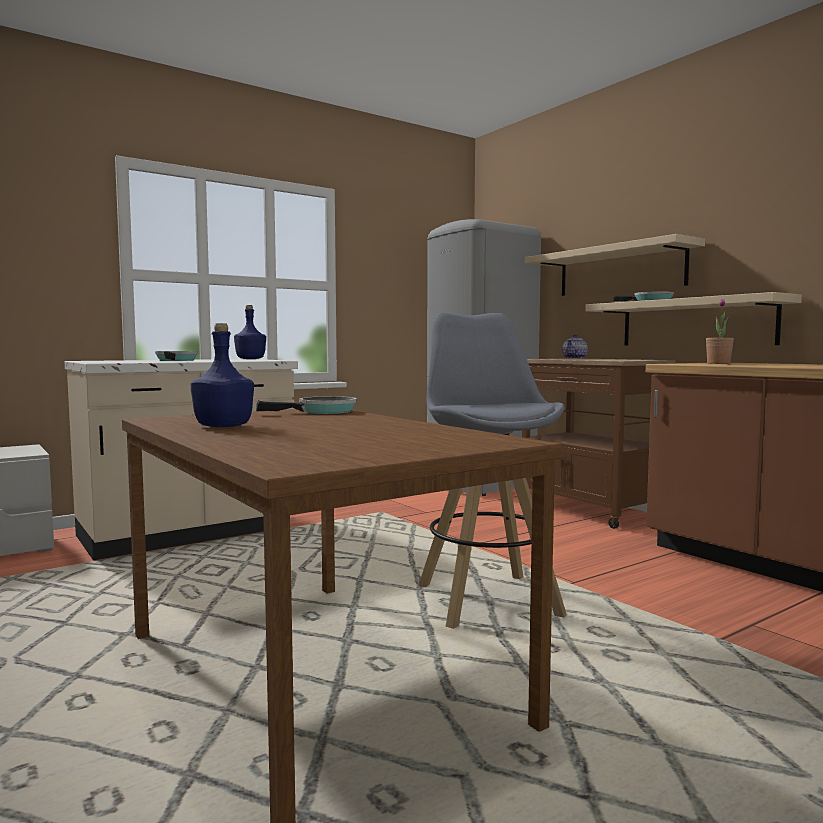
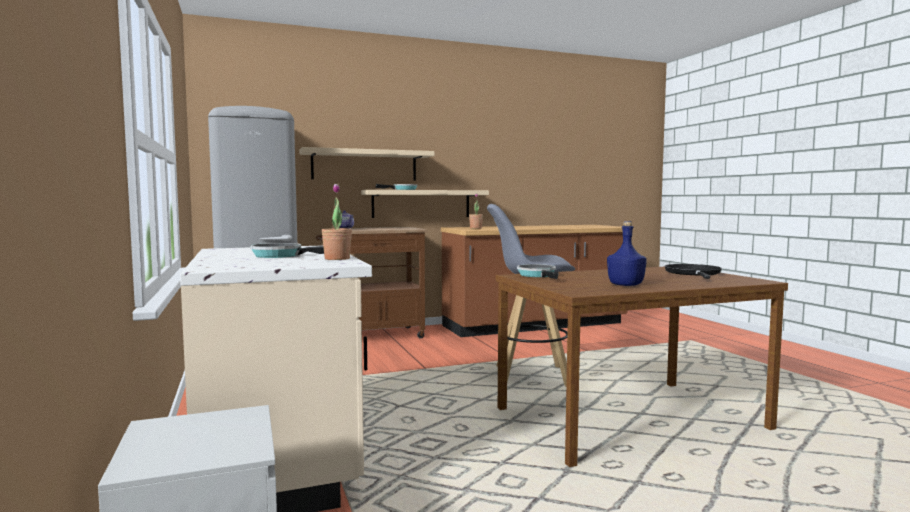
camera: 75 degrees left, 0 degrees up
blue bottle [234,305,266,359] -> none
none -> potted plant [321,184,352,260]
none -> black frying pan [665,264,722,279]

